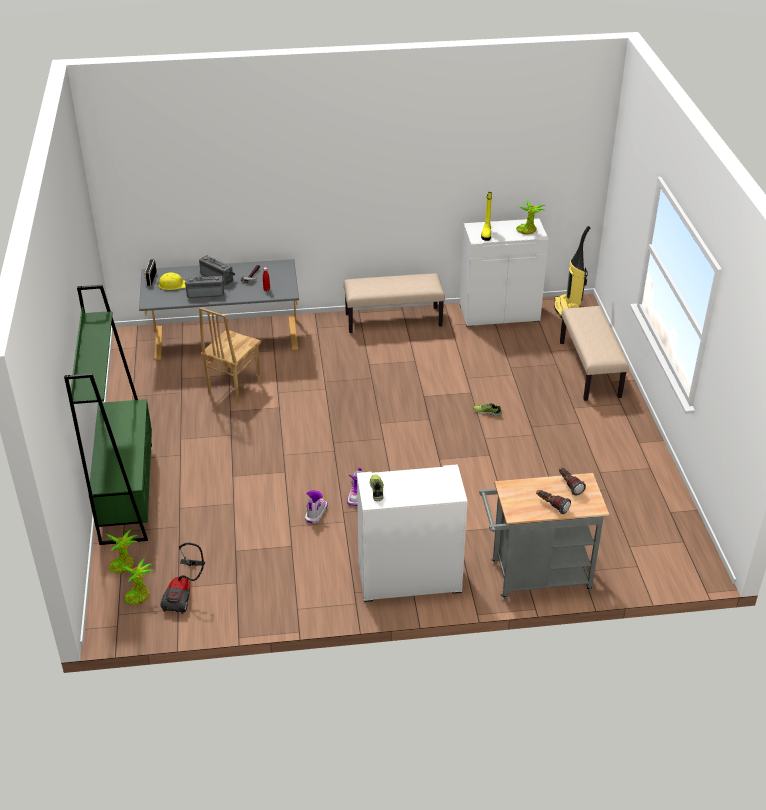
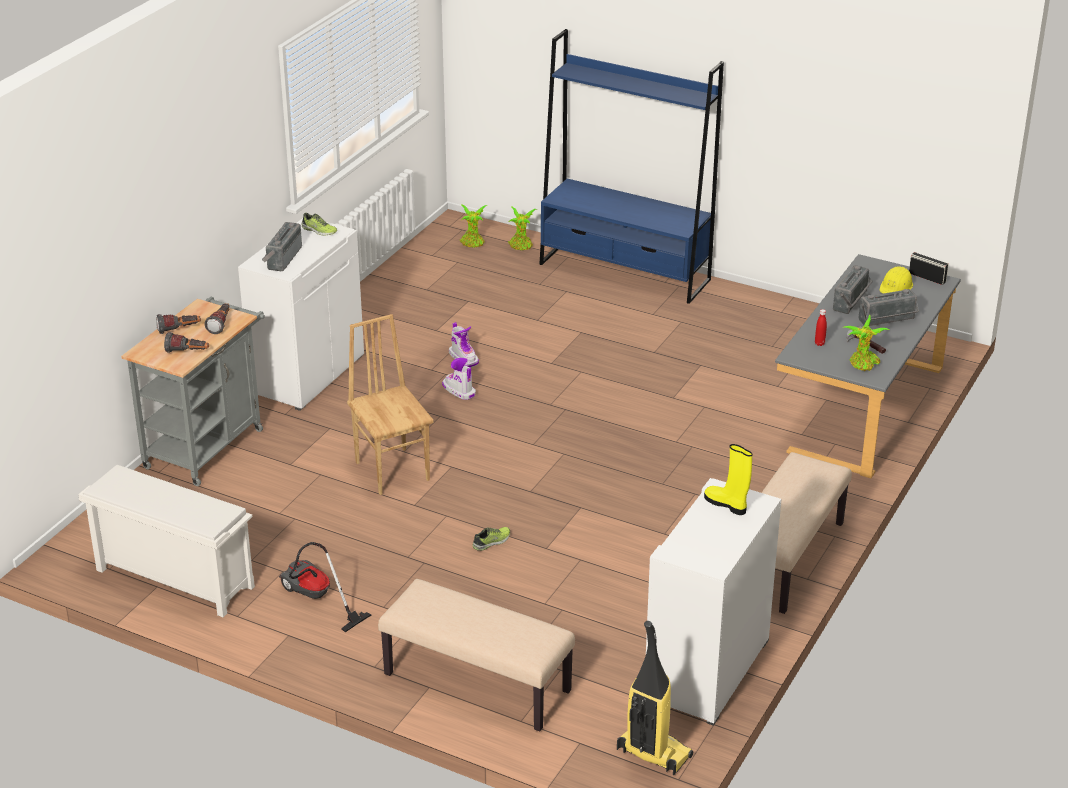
camera: 125 degrees right, 5 degrees down
green bookcase [64,285,152,545] -> blue bookcase [539,29,724,304]
vacuum cleaner [160,543,205,614] -> vacuum cleaner moved to [279,542,371,632]
brown chair [199,308,261,403] -> brown chair moved to [347,314,434,495]
potted plant [516,199,546,235] -> potted plant moved to [843,314,889,371]
none -> white shoe rack [78,465,255,617]
none -> flashlight [205,303,229,334]
none -> radio [262,222,302,271]

